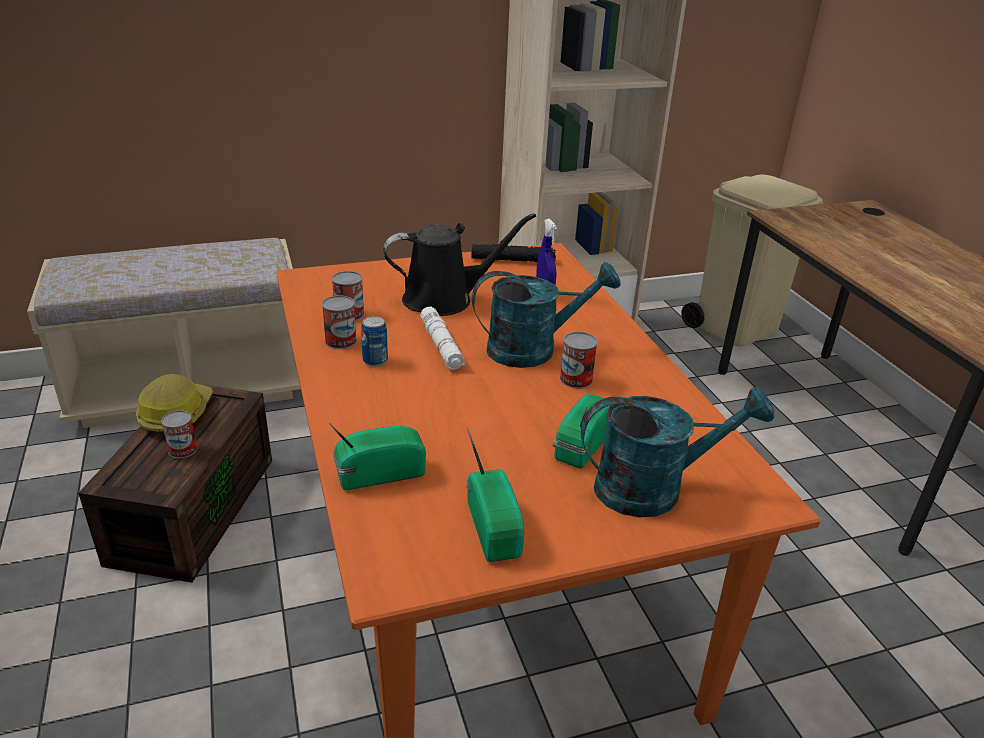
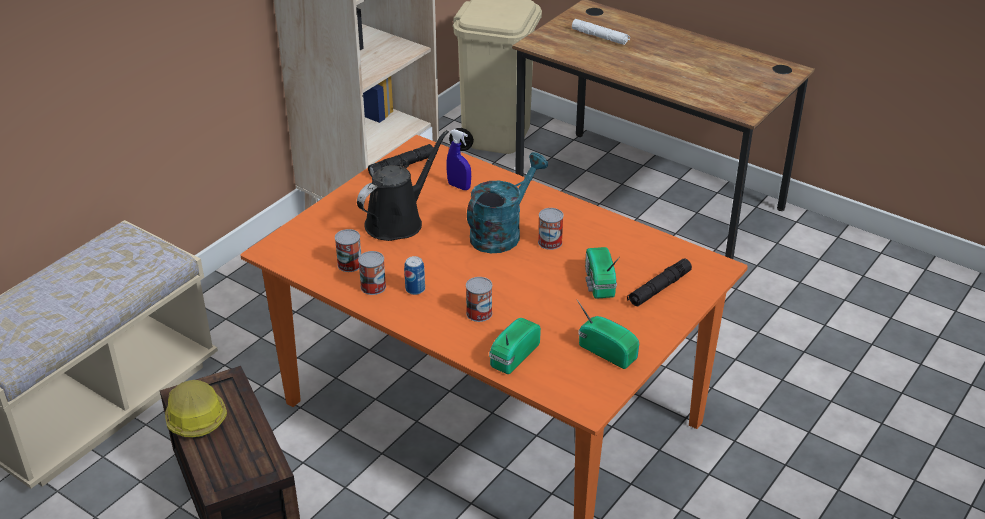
camera: 35 degrees left, 5 degrees up
can [161,410,197,458] -> can moved to [466,277,492,322]
white flashlight [420,307,465,370] -> white flashlight moved to [572,19,630,45]
turquoise watering can [581,387,774,518] -> black flashlight [627,258,692,306]

